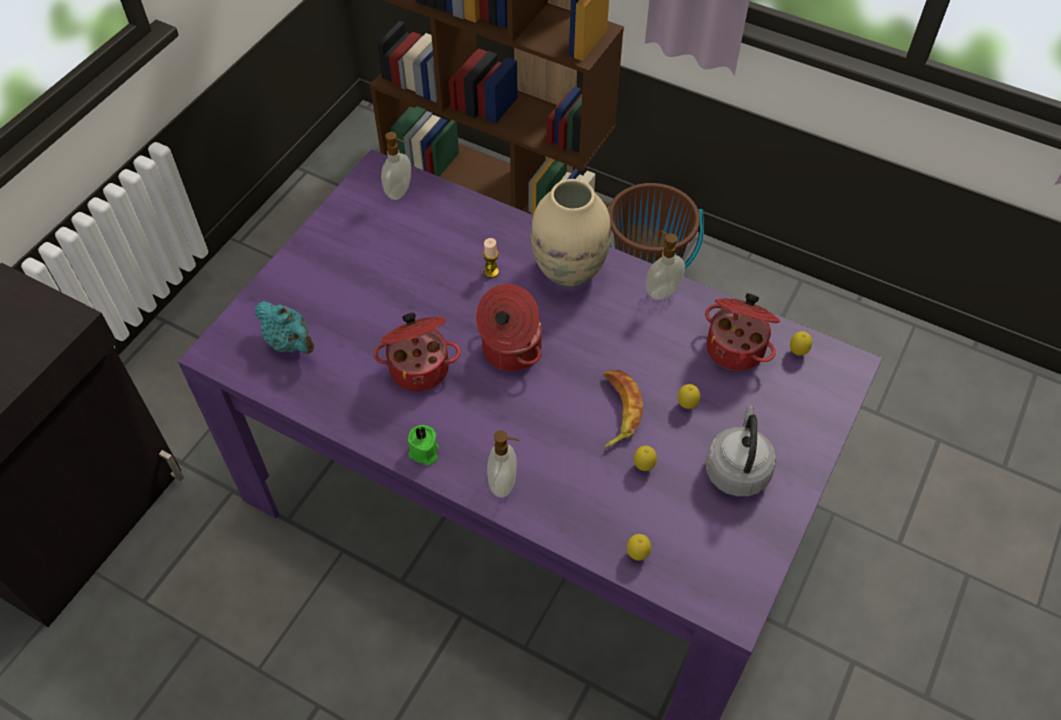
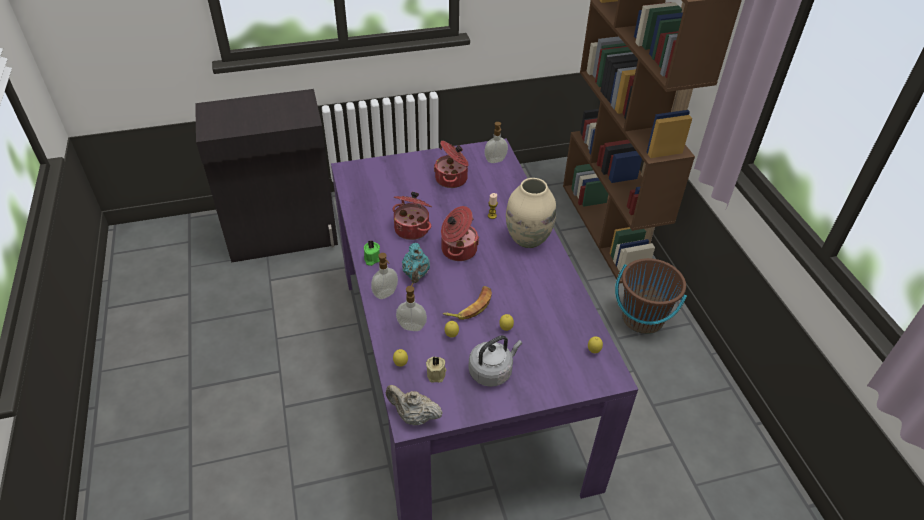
camera: 45 degrees right, 10 degrees down
turquoise teapot [255,301,314,354] -> turquoise teapot moved to [402,243,430,283]
soap dispenser [646,230,685,300] -> soap dispenser moved to [396,283,427,331]
cooking pot [705,293,780,371] -> cooking pot moved to [434,141,469,188]
none -> beige teapot [386,385,443,425]
none -> beige candle [426,356,446,383]

